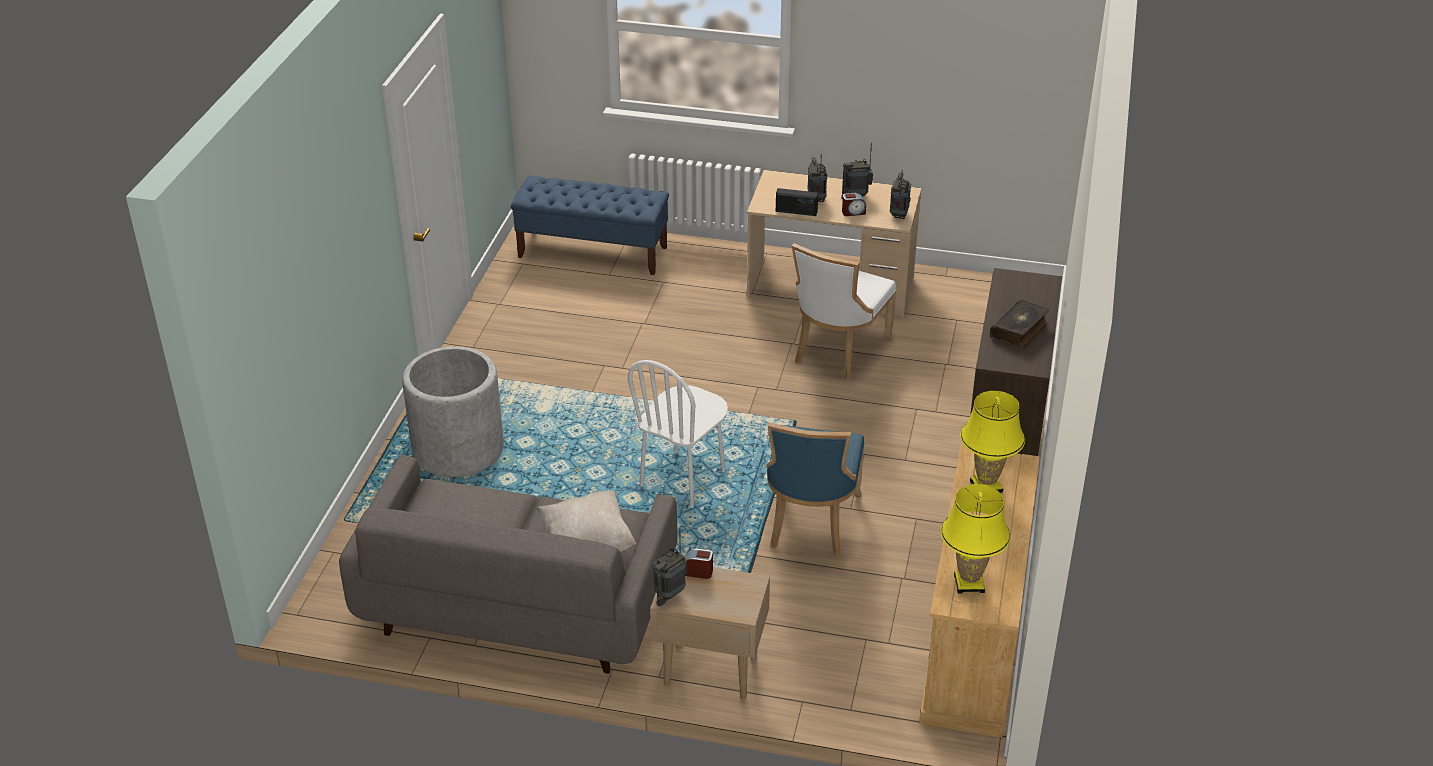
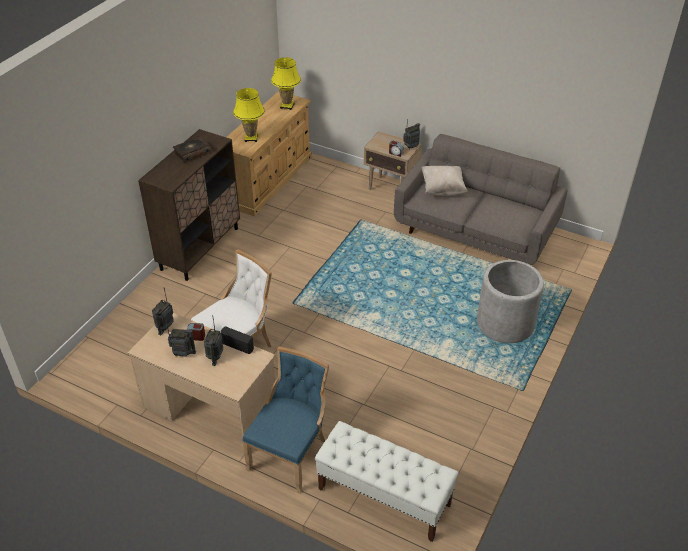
camera: 165 degrees left, 5 degrees up
blue bench [511,176,669,275] -> white bench [315,421,459,542]
white chair [628,360,728,508] -> none
blue chair [766,422,864,556] -> blue chair moved to [242,347,329,494]

